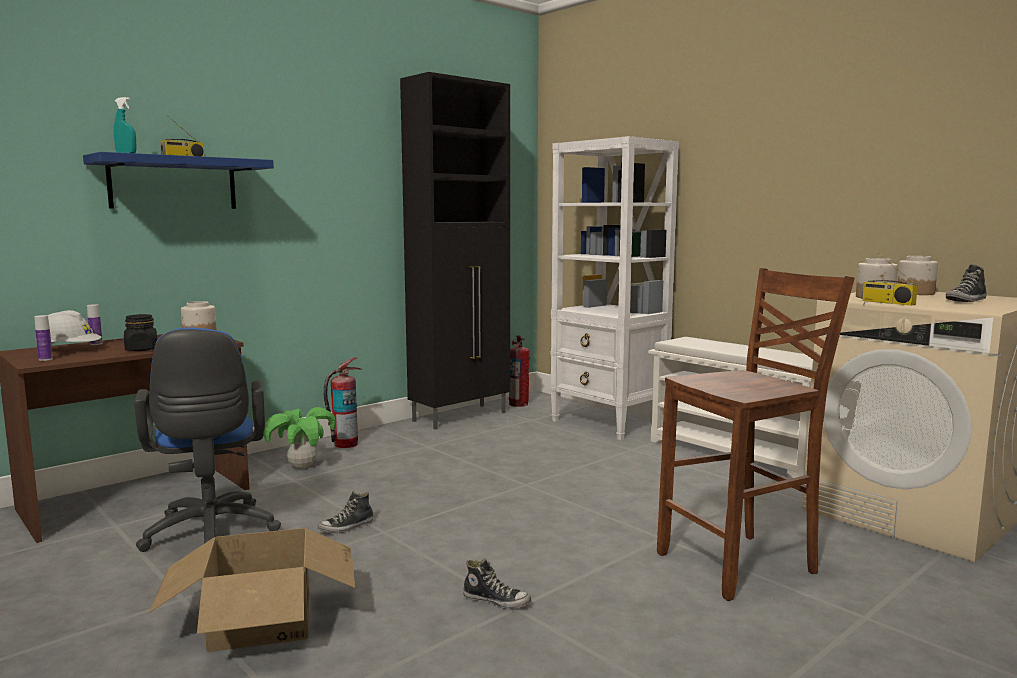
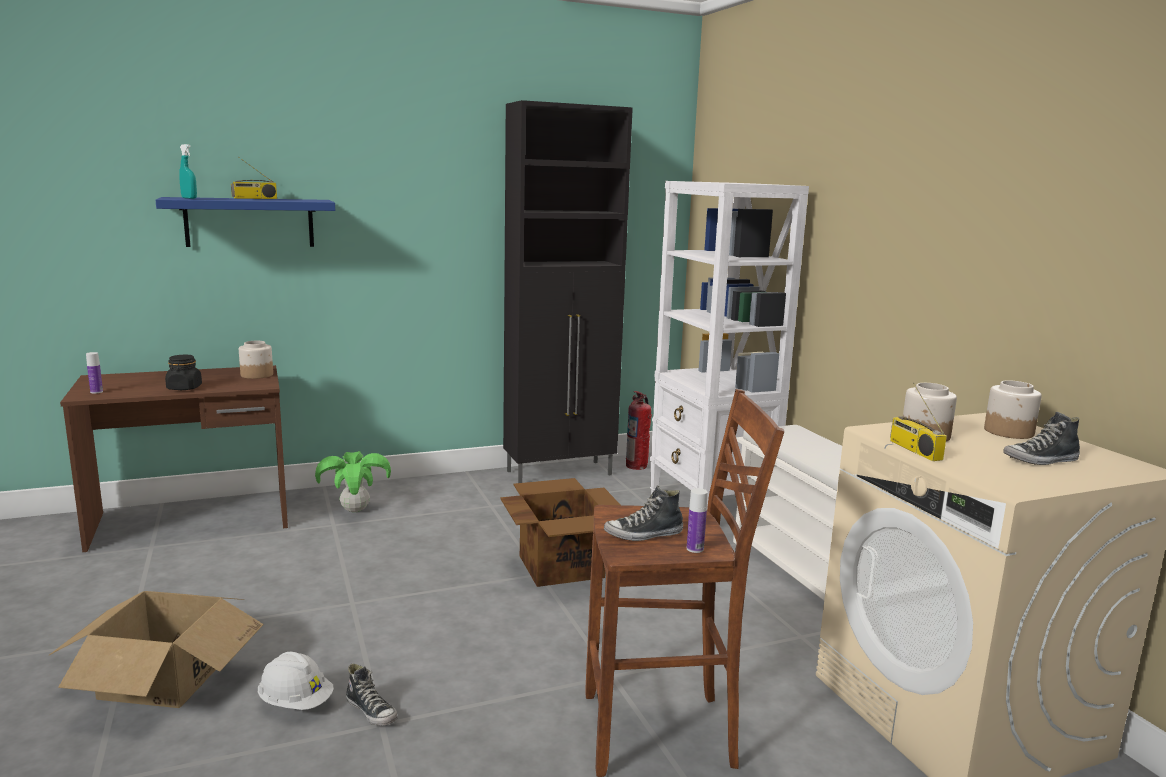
camera: 20 degrees right, 5 degrees up
white hard hat [35,310,101,345] -> white hard hat moved to [258,651,334,710]
bottle [87,304,103,345] -> bottle moved to [687,488,708,553]
blue office chair [134,328,281,552] -> none
shoe [318,491,374,533] -> shoe moved to [604,485,683,541]
fire extinguisher [323,357,361,448] -> none
none -> cardboard box [500,478,620,587]

